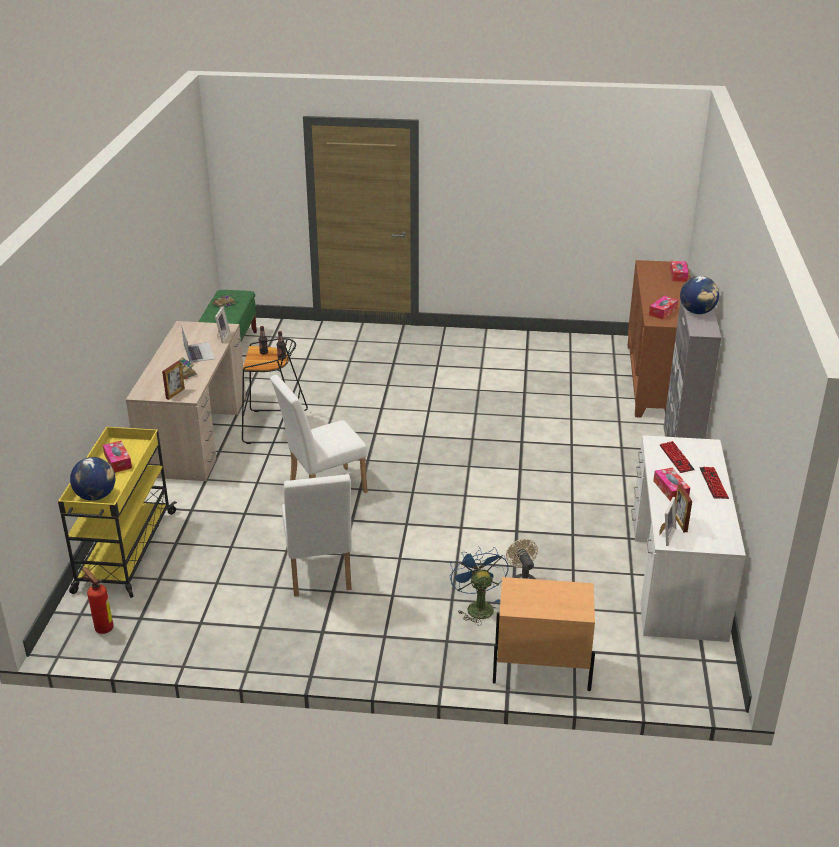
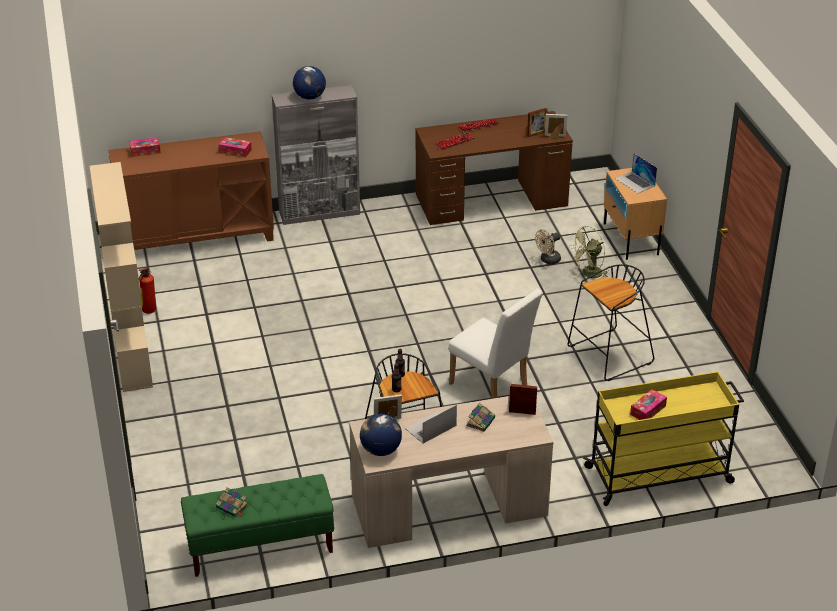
camera: 110 degrees left, 5 degrees up
globe [70,457,115,501] -> globe moved to [360,414,402,456]
fire extinguisher [82,567,114,634] -> fire extinguisher moved to [139,268,156,314]
white chair [282,474,352,597] -> black stool [567,264,654,381]
blue fan [450,546,509,625] -> green fan [569,226,609,278]
white desk [631,435,746,642] -> brown desk [415,111,573,225]
tissue box [653,468,690,501] -> none
none -> beige bookcase [90,162,153,392]
none -> laptop [615,153,657,193]

